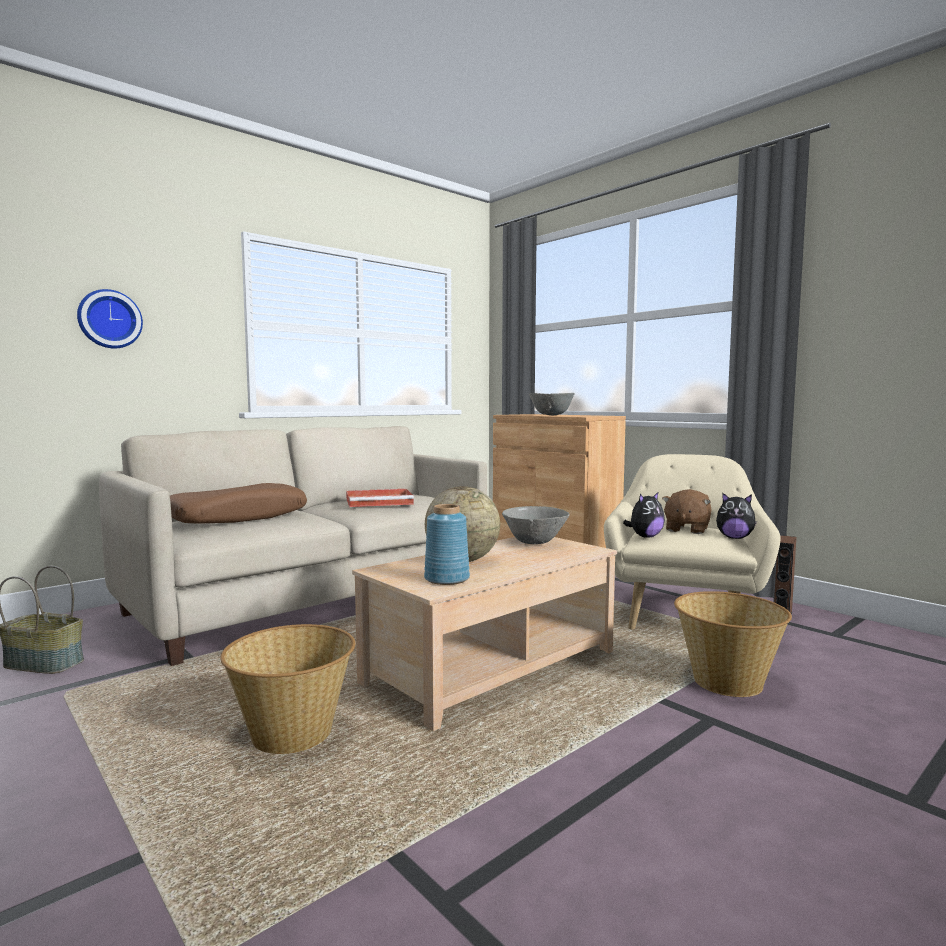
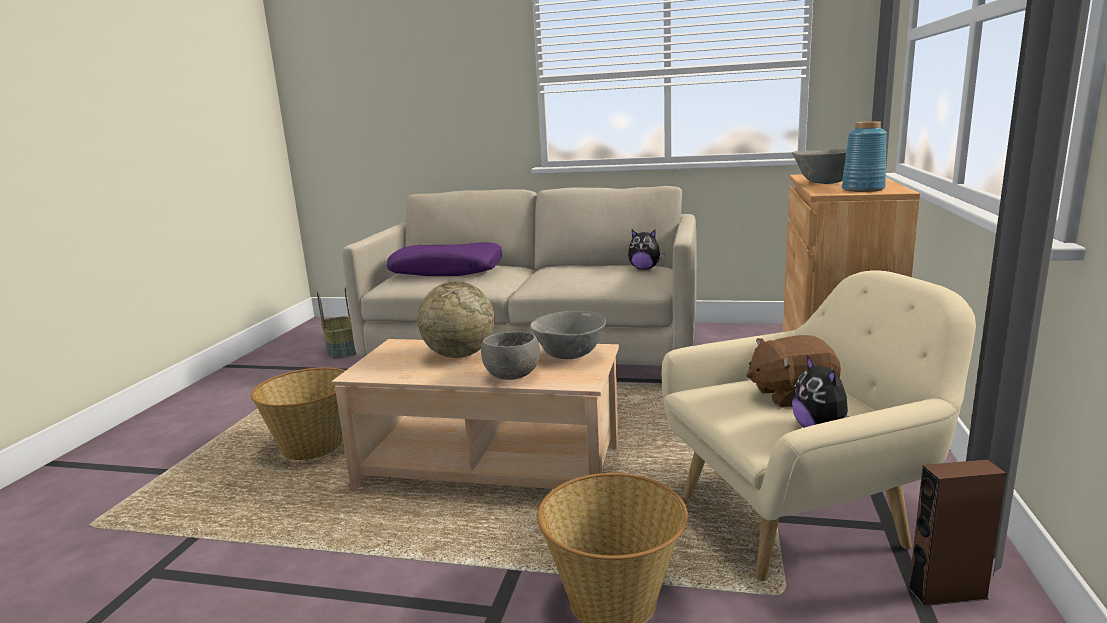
camera: 55 degrees right, 10 degrees up
wall clock [77,289,143,349] -> none
brown pillow [170,483,307,523] -> purple pillow [387,242,502,276]
red tray [346,489,414,507] -> none
blue vase [424,504,470,585] -> blue vase moved to [842,121,887,192]
plush toy [623,492,665,538] -> plush toy moved to [628,230,665,270]
none -> grey bowl [481,331,540,380]

